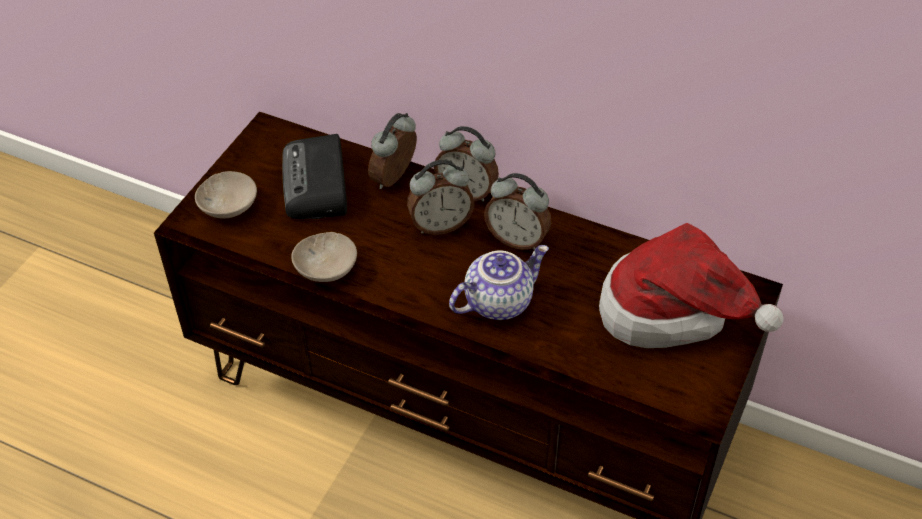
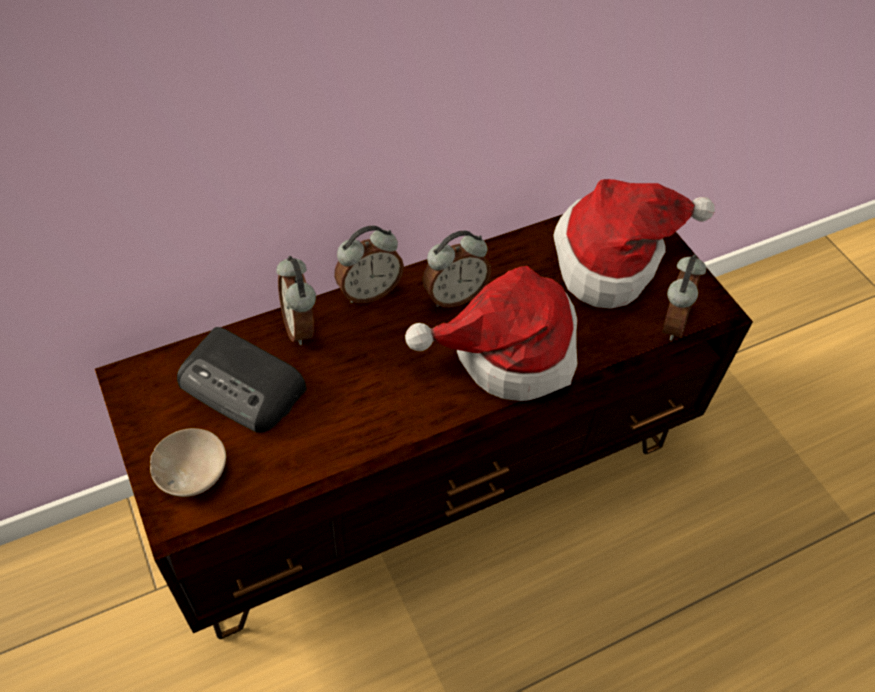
camera: 55 degrees left, 5 degrees up
beige bowl [291,232,357,282] -> none
alarm clock [407,160,474,235] -> alarm clock moved to [663,254,706,341]
teapot [449,245,549,320] -> hat [405,266,578,401]

